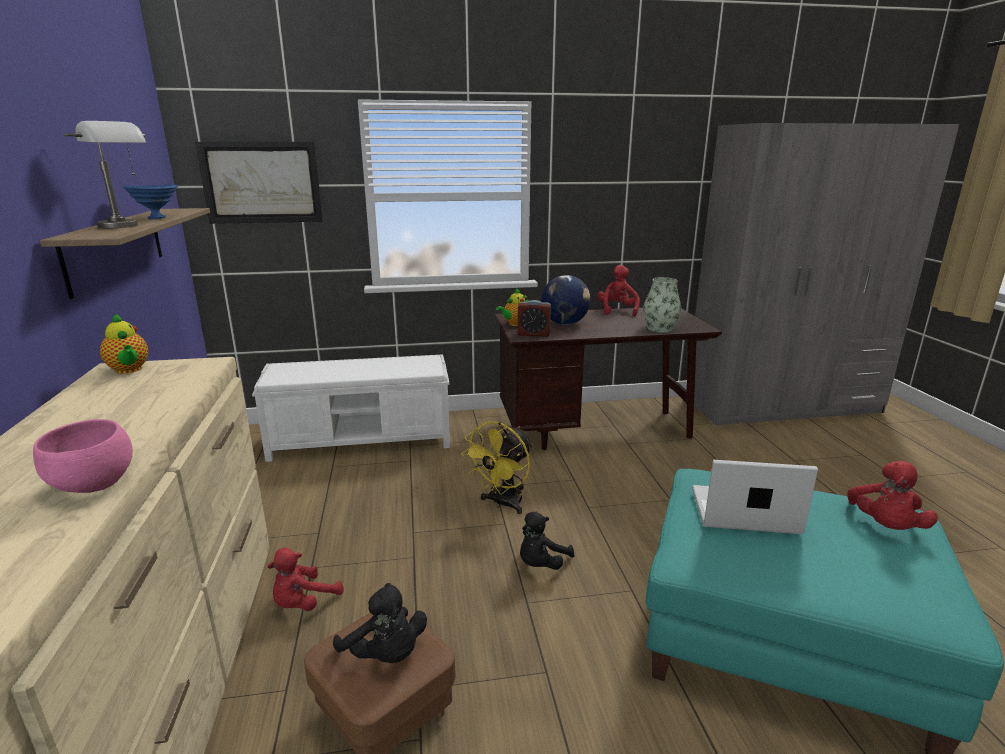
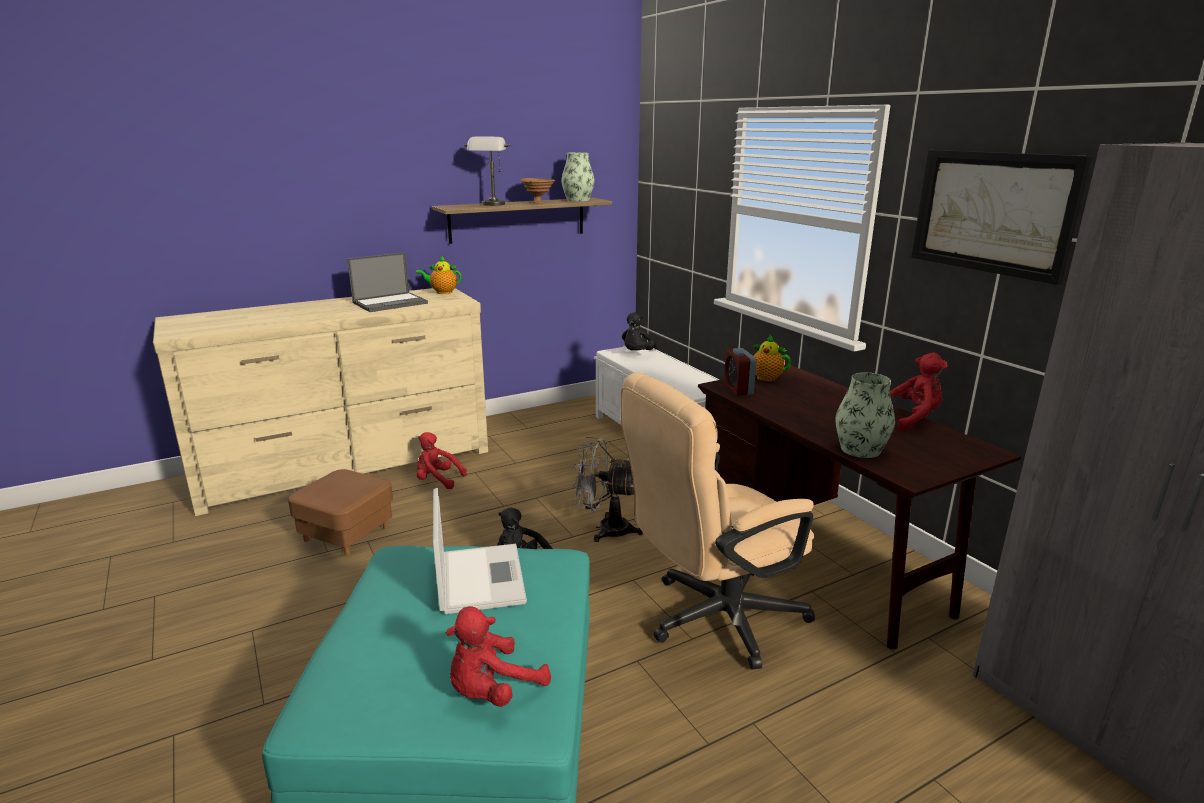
camera: 70 degrees right, 0 degrees up
pink bowl [33,419,133,493] -> none
teapot [100,313,148,374] -> teapot turned 60 degrees clockwise [416,256,462,294]
blue bowl [122,184,178,219] -> brown bowl [520,178,555,203]
picture [195,142,323,224] -> picture moved to [911,150,1092,285]
black plush toy [333,583,427,663] -> black plush toy moved to [622,313,658,351]
yellow fan [461,421,533,514] -> grey fan [572,437,643,542]
globe [541,275,591,325] -> none
red plush toy [847,461,938,530] -> red plush toy turned 45 degrees counterclockwise [446,606,551,707]
none -> laptop [347,252,428,312]
none -> vase [561,152,595,202]
none -> beige office chair [621,373,815,670]

